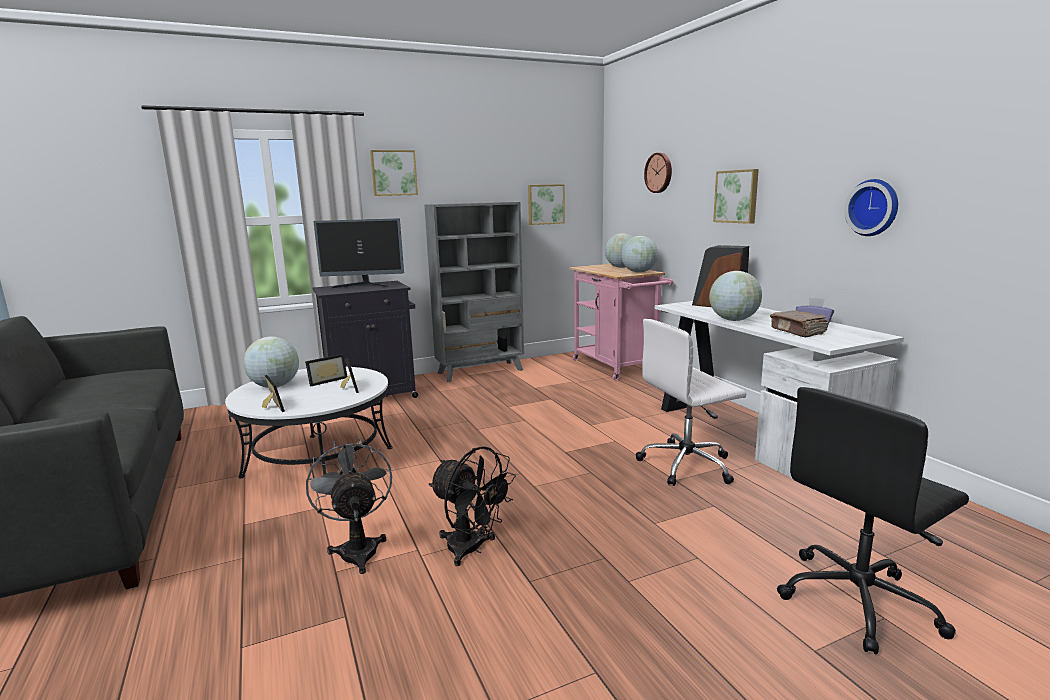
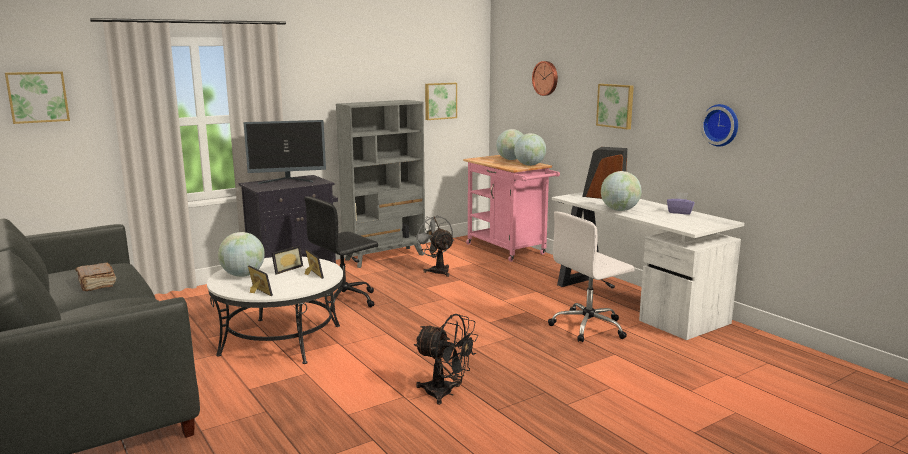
camera: 10 degrees left, 0 degrees up
grey fan [306,439,392,574] -> grey fan moved to [413,216,454,277]
picture [370,150,418,196] -> picture moved to [5,71,70,124]
brown book [770,310,828,337] -> brown book moved to [75,263,116,291]
black office chair [777,387,969,655] -> black office chair moved to [304,196,378,312]

